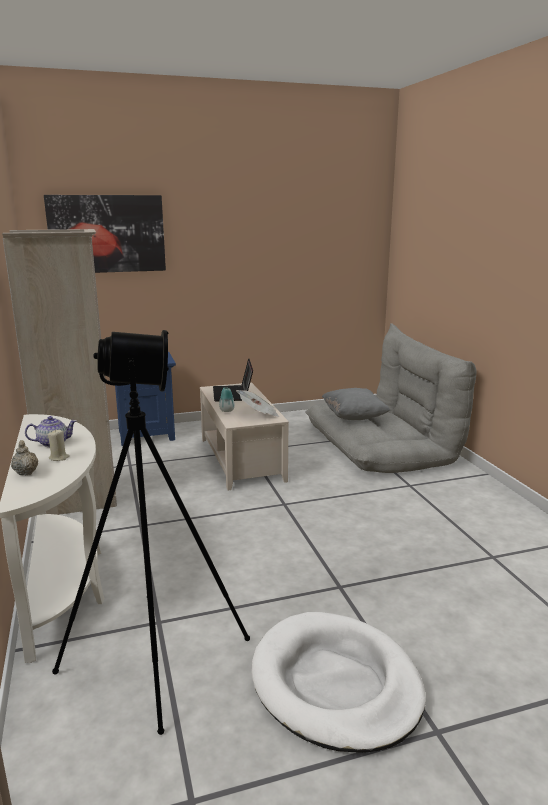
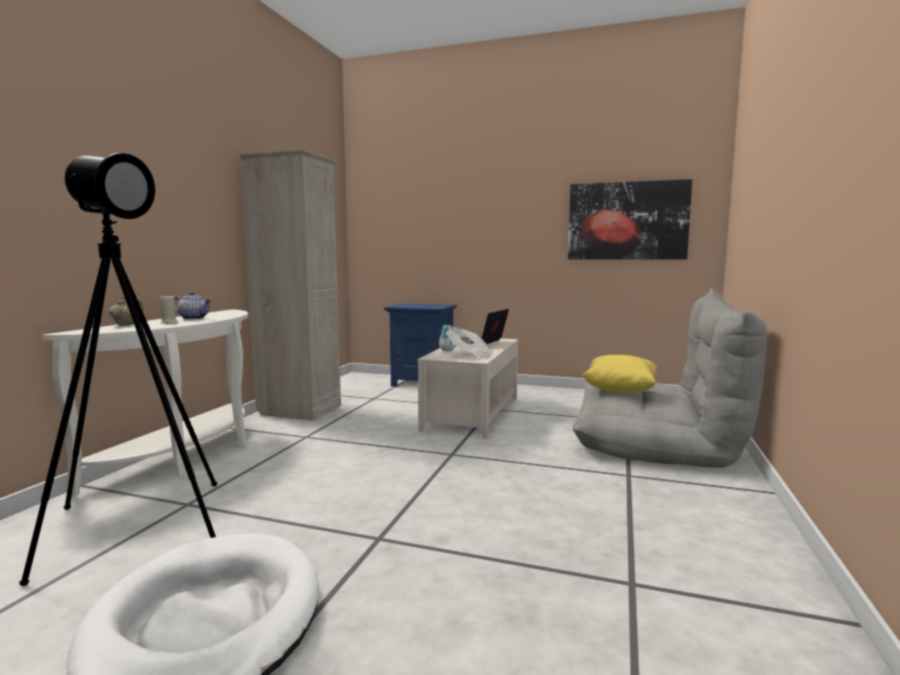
camera: 35 degrees right, 10 degrees down
picture [44,195,166,273] -> picture moved to [568,179,692,260]
grey pillow [322,388,390,420] -> yellow pillow [582,355,657,393]

